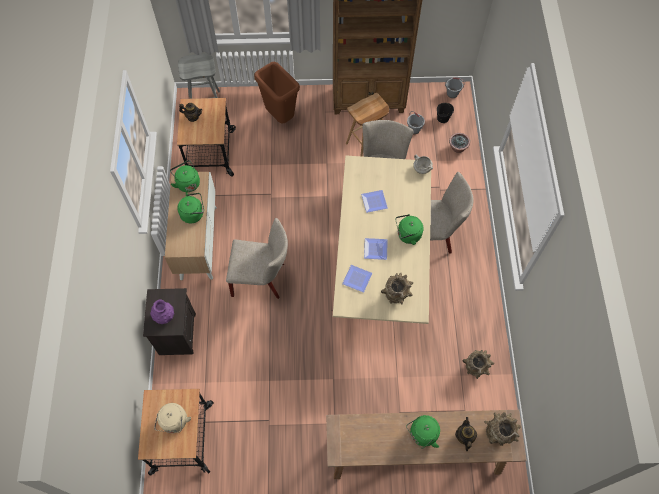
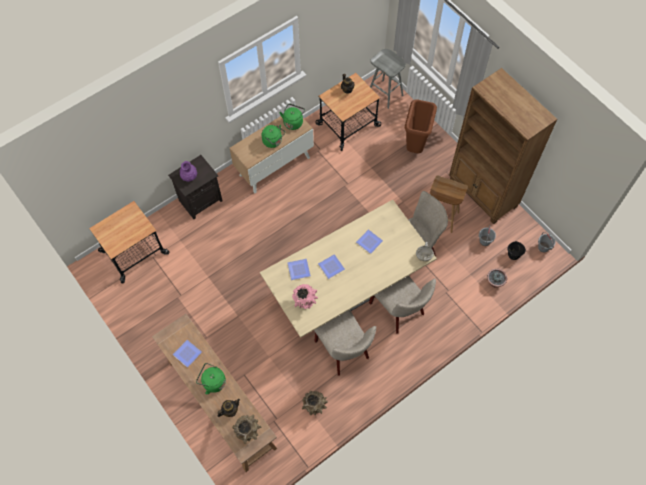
camera: 55 degrees right, 0 degrees up
beige kettle [154,403,191,433] -> none
beige chair [226,218,288,299] -> beige chair moved to [314,310,376,376]
brown vase [381,273,413,304] -> pink vase [292,284,318,309]
green kettle [395,214,424,245] -> none
none -> plate [173,340,202,368]

